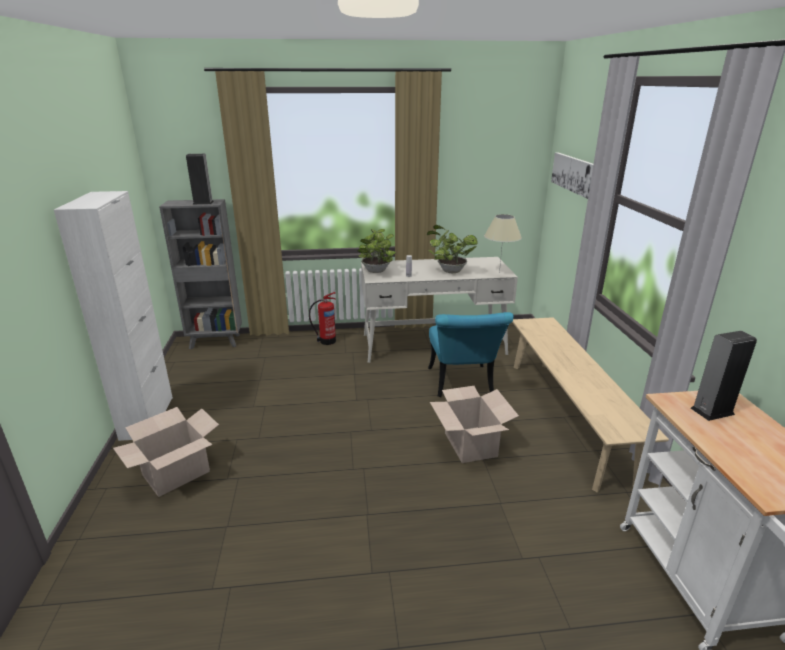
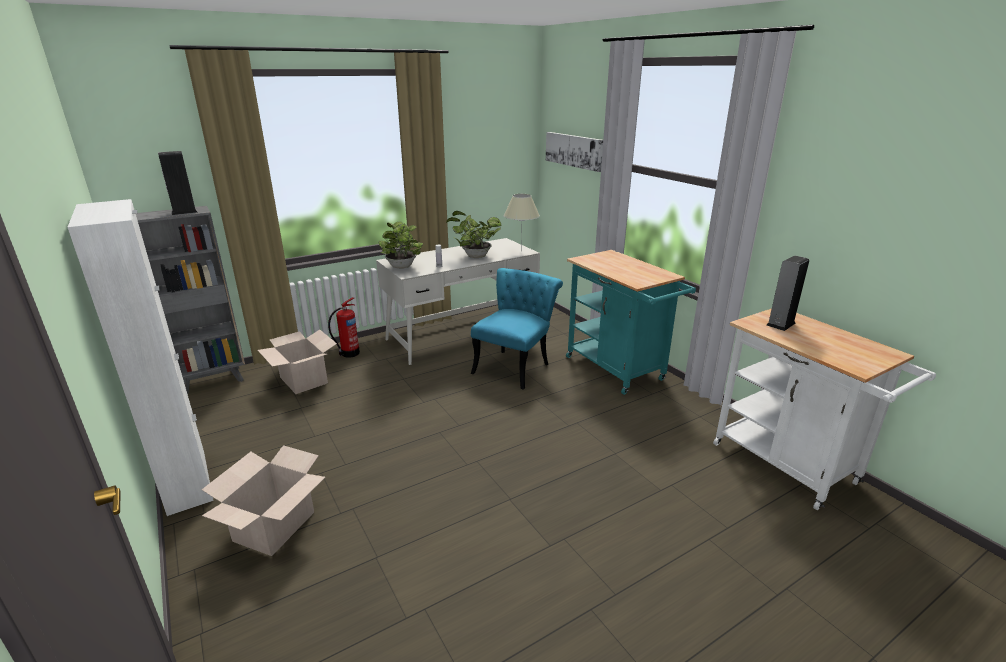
camera: 25 degrees left, 0 degrees up
turquoise chair [428,312,514,397] -> turquoise chair turned 120 degrees counterclockwise [471,268,563,390]
cardboard box [430,386,519,463] -> cardboard box moved to [258,329,337,394]
beige bench [512,317,669,493] -> turquoise cart [566,250,696,395]

